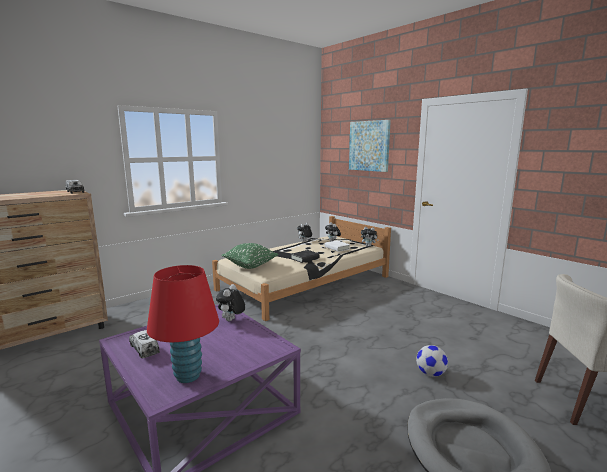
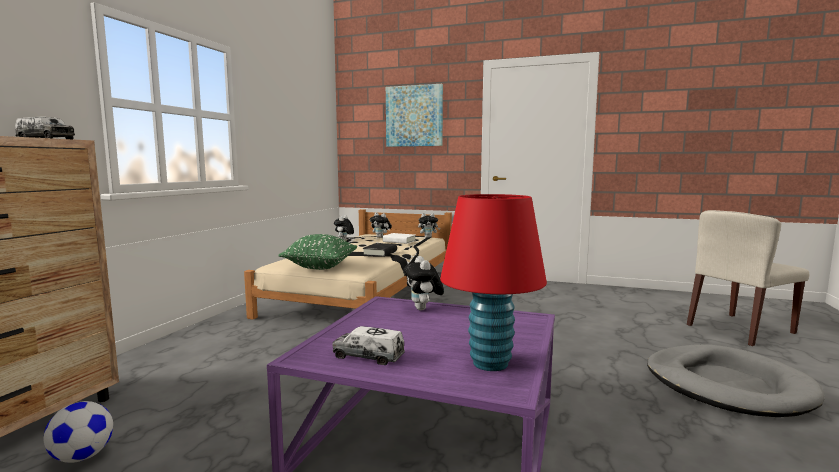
camera: 30 degrees left, 5 degrees down
football [416,345,448,377] -> football moved to [43,401,113,463]

